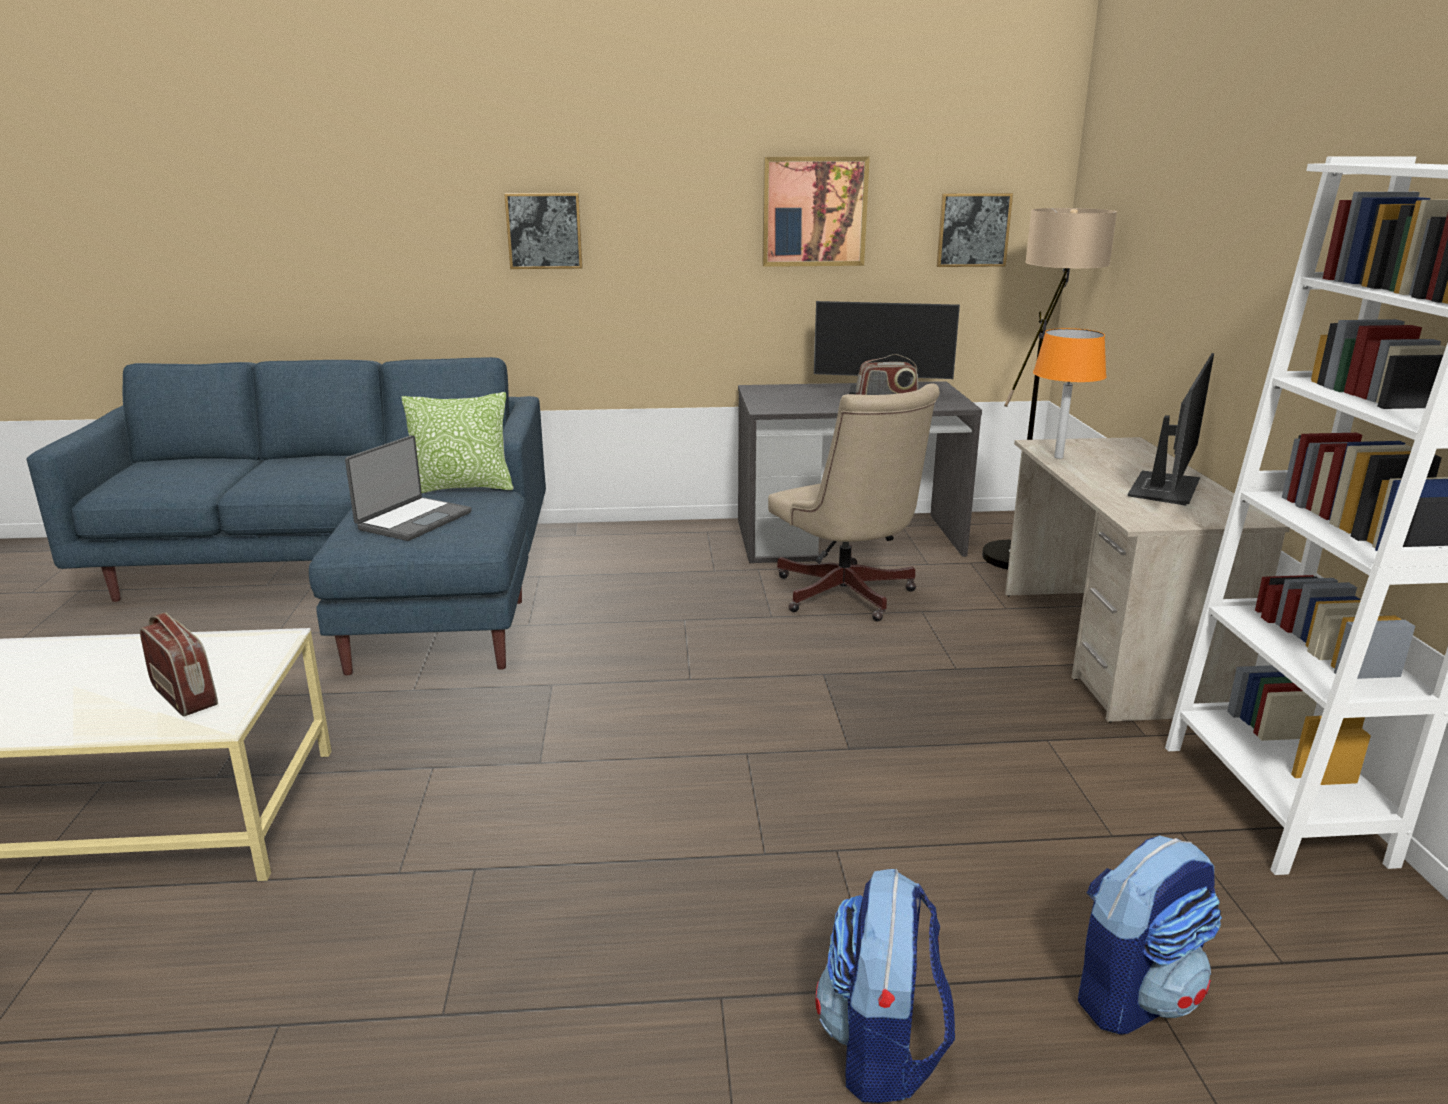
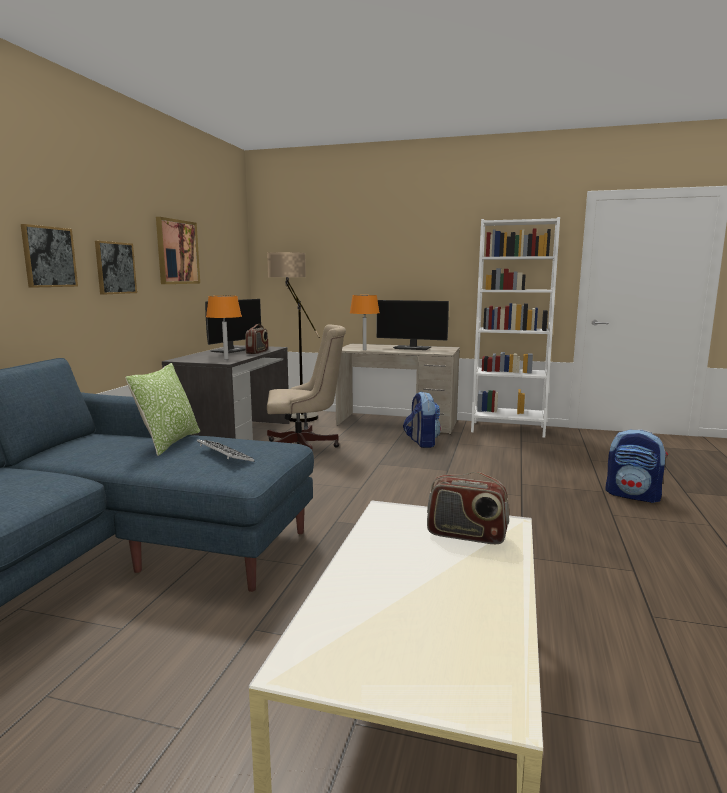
camera: 70 degrees left, 10 degrees down
radio [140,612,218,716] -> radio turned 135 degrees counterclockwise [427,472,509,544]
laptop [345,435,472,541] -> keyboard [197,439,254,462]
picture [937,193,1013,267] -> picture moved to [95,241,137,295]
backpack [1078,835,1222,1035] -> backpack moved to [403,392,441,448]
monitor [1128,353,1214,506] -> monitor turned 150 degrees clockwise [377,300,449,350]
none -> orange table lamp [206,296,242,360]

